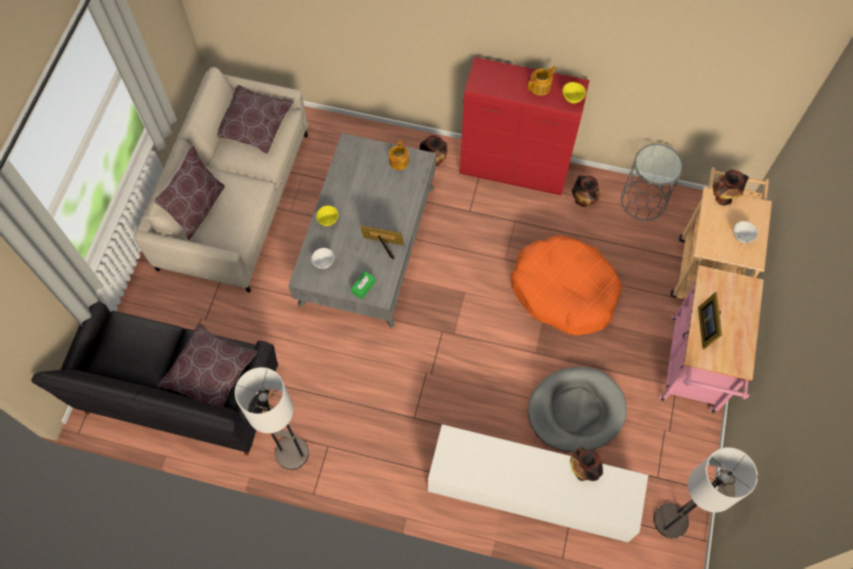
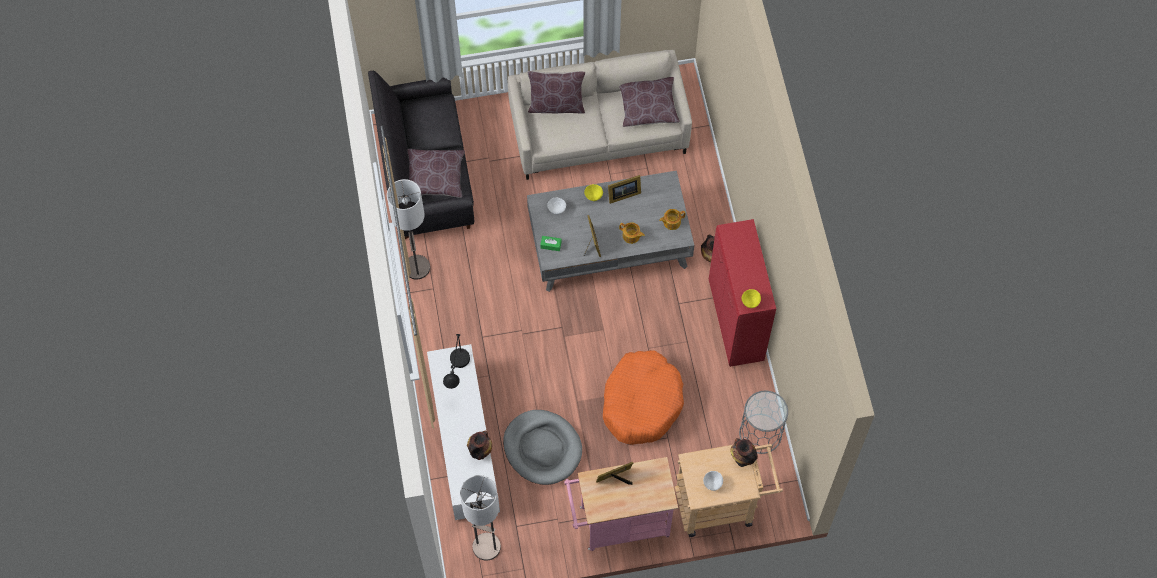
camera: 65 degrees right, 0 degrees up
teapot [528,66,556,96] -> teapot moved to [619,222,645,244]
vase [572,175,601,207] -> none
none -> black table lamp [443,334,470,389]
none -> picture frame [608,175,641,204]

